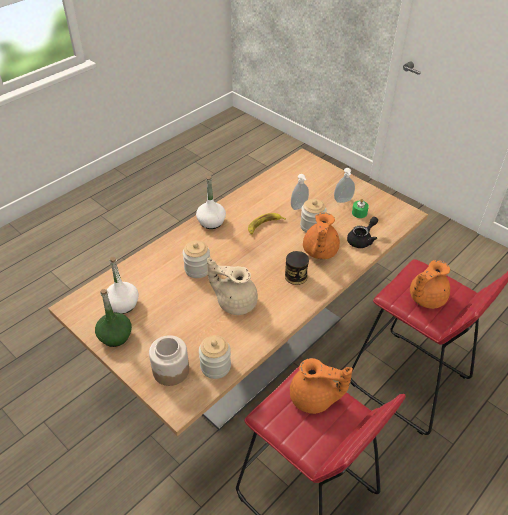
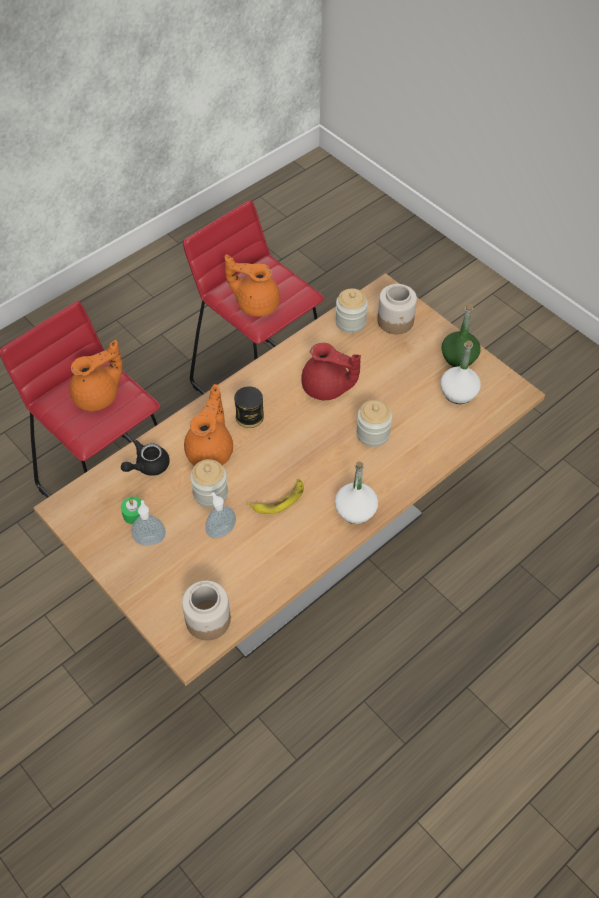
camera: 175 degrees left, 10 degrees up
beige teapot [207,257,258,315] -> red teapot [301,343,361,400]
none -> jar [182,581,231,640]

